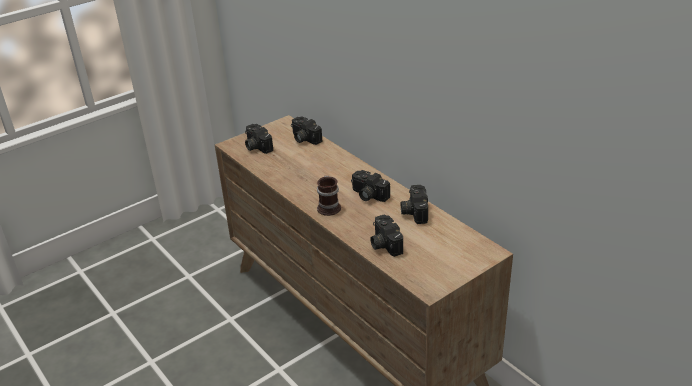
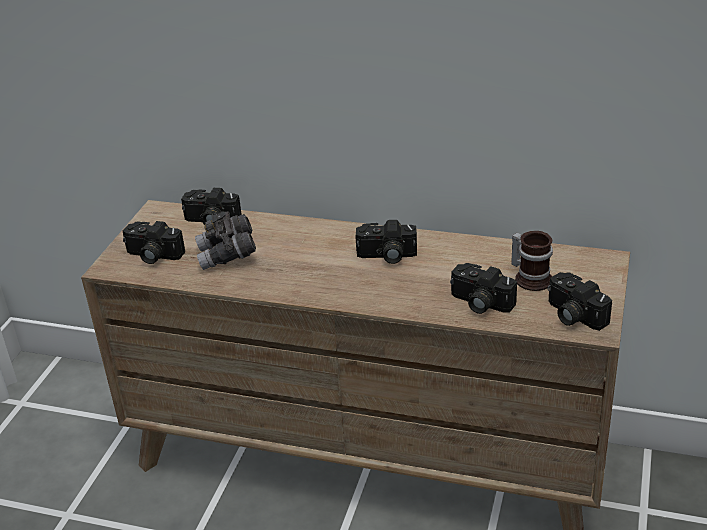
camera: 35 degrees left, 0 degrees up
mug [317,176,341,216] -> mug moved to [512,231,553,291]
camera [401,185,428,224] -> camera moved to [547,272,612,331]
none -> grey binoculars [195,211,256,270]

